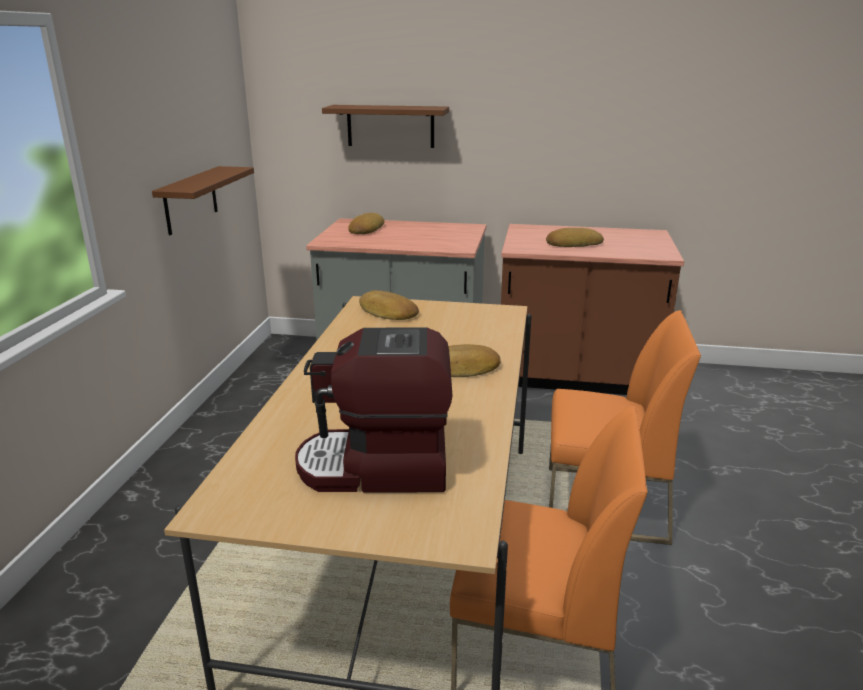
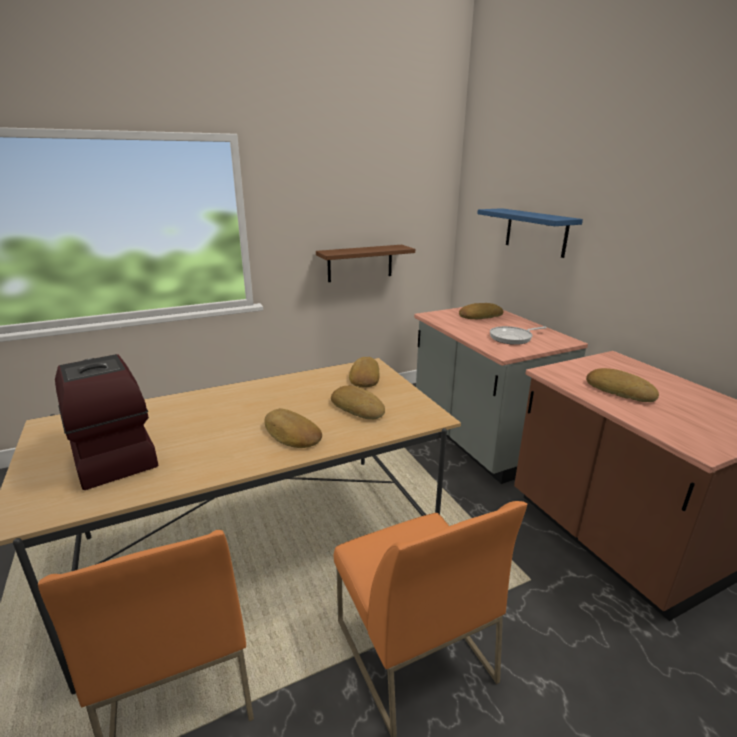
camera: 55 degrees right, 0 degrees up
brown shelf [322,105,449,148] -> blue shelf [477,208,583,258]
none -> bread [331,386,385,419]
none -> frying pan [490,326,547,345]

